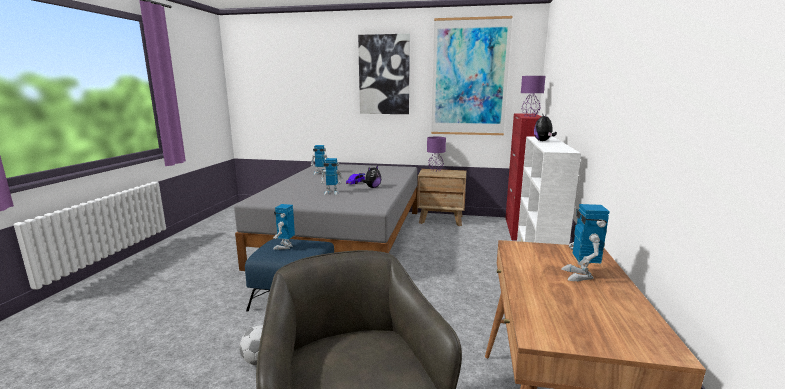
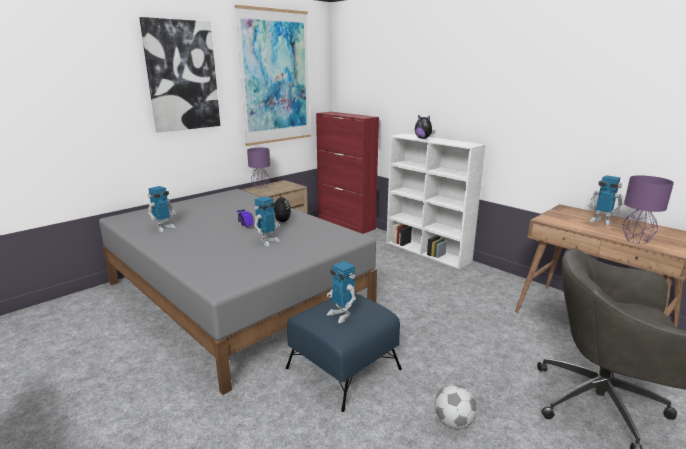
camera: 55 degrees left, 5 degrees up
purple table lamp [521,76,546,117] -> purple table lamp moved to [622,175,674,244]

